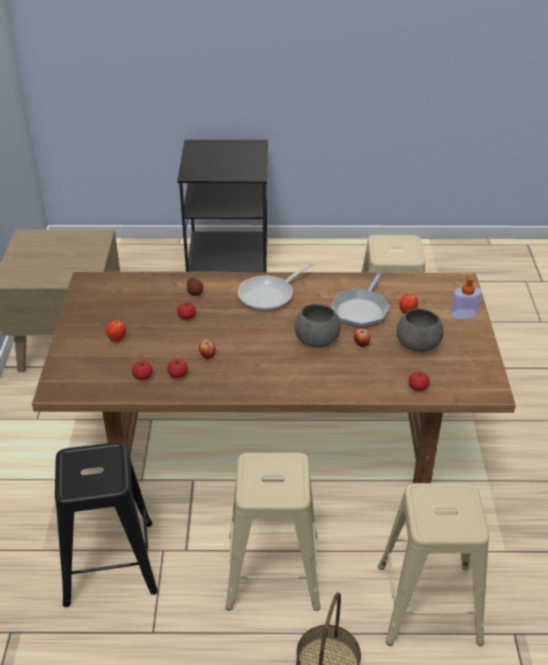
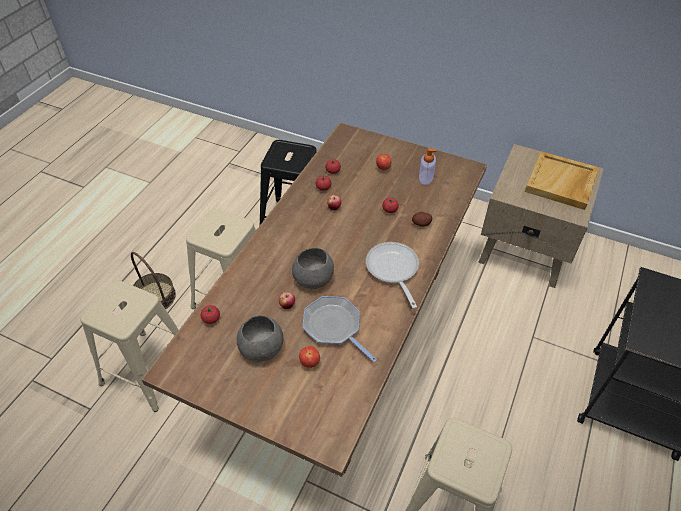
camera: 115 degrees right, 10 degrees up
soap dispenser [451,274,482,319] -> soap dispenser moved to [419,148,437,185]
none -> beige tray [525,151,599,210]

